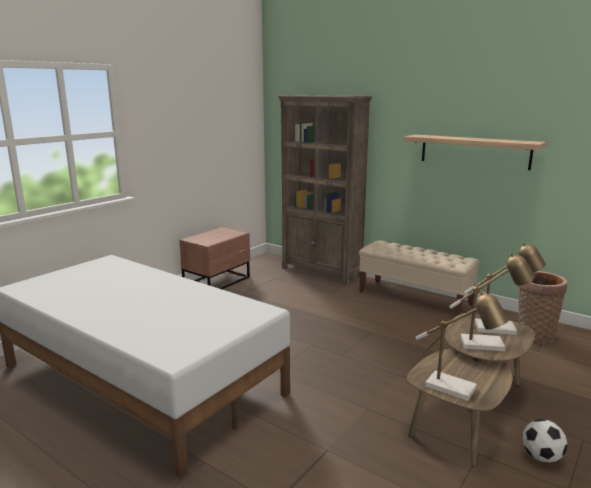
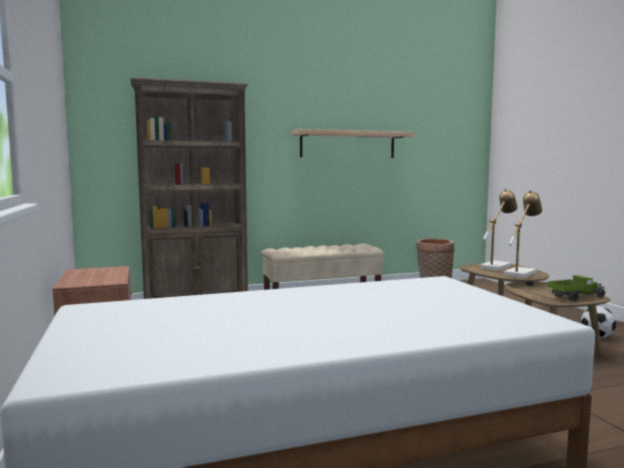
camera: 55 degrees left, 10 degrees down
table lamp [416,291,509,401] -> toy truck [548,275,606,301]

